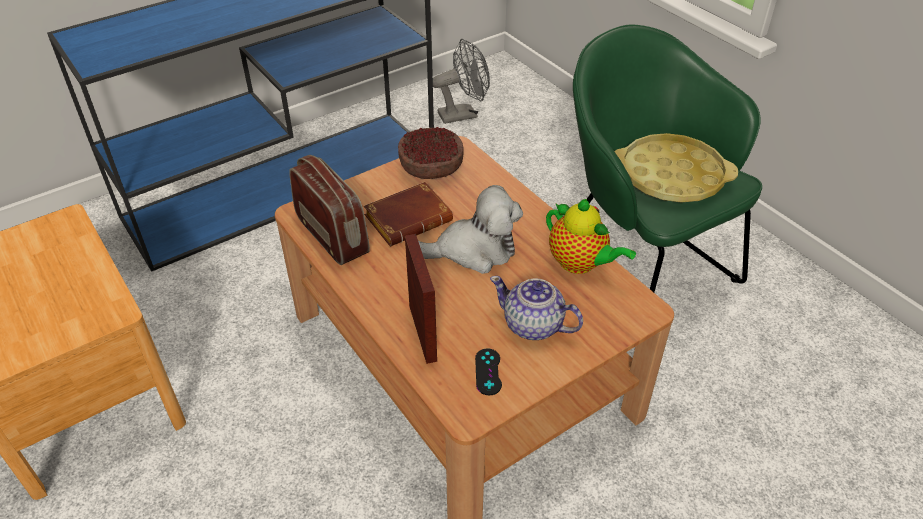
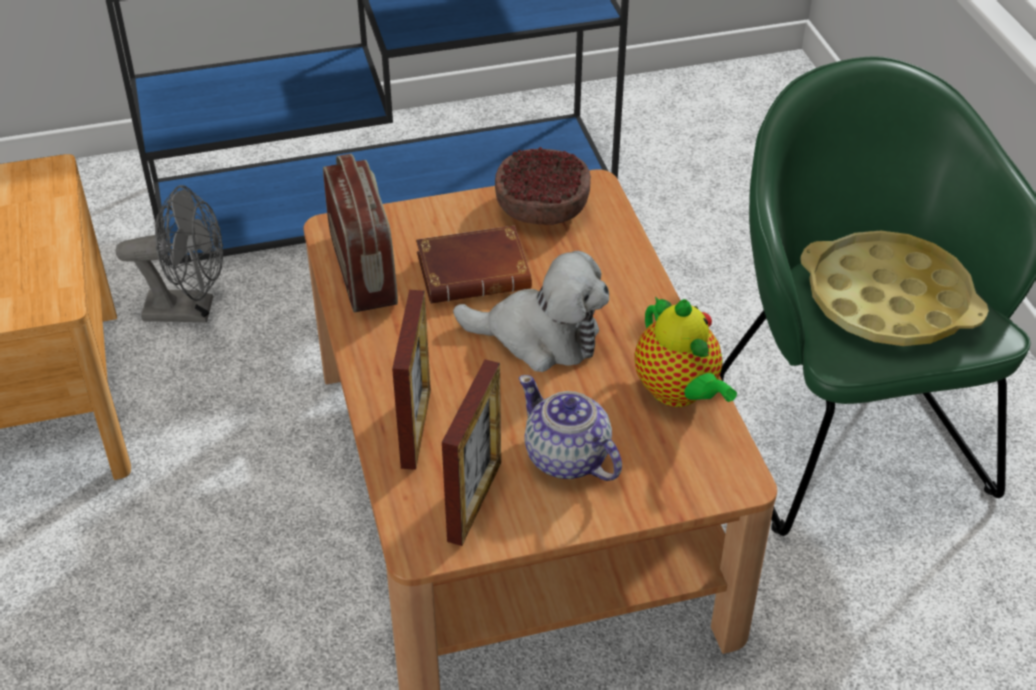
camera: 20 degrees right, 0 degrees up
grey fan [433,39,490,124] -> grey fan moved to [116,185,223,323]
black game controller [475,348,502,396] -> picture frame [442,359,501,546]

